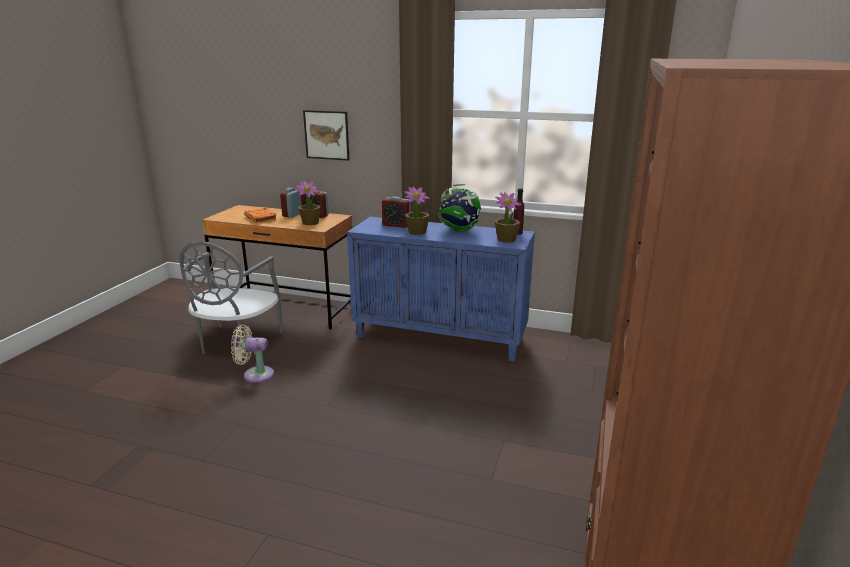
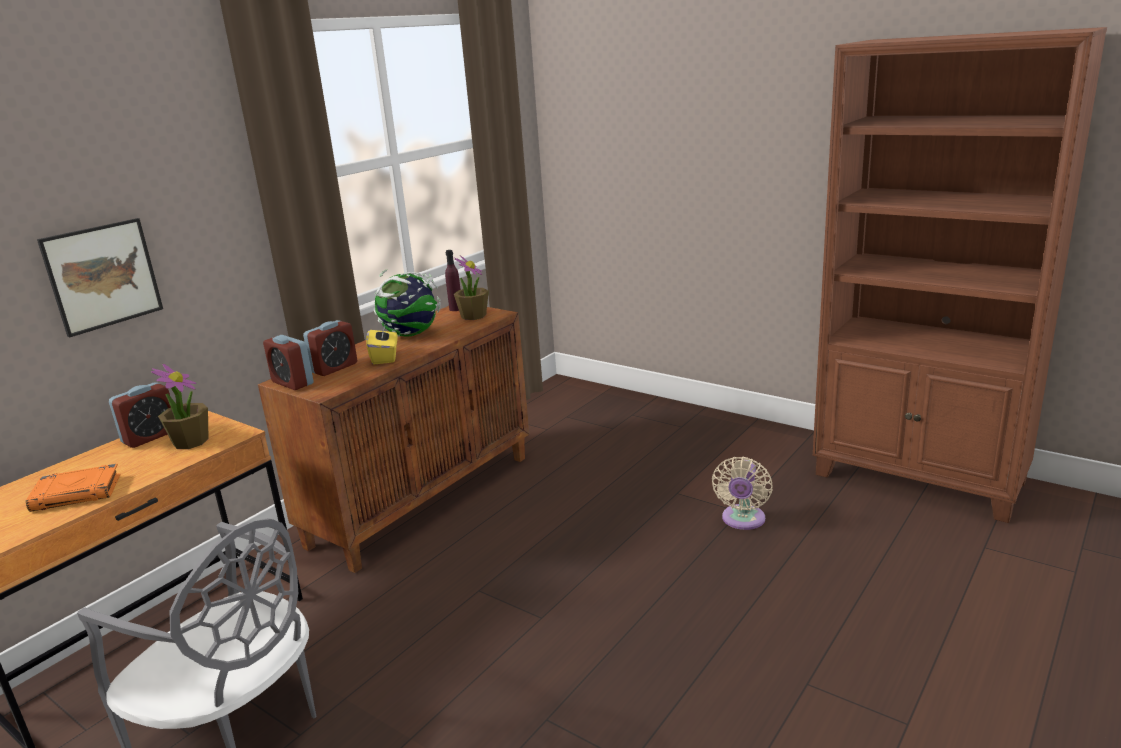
camera: 70 degrees left, 0 degrees up
beige fan [231,324,274,383] -> beige fan moved to [712,456,773,530]
alarm clock [280,188,302,218] -> alarm clock moved to [263,335,314,390]
blue cabinet [347,217,535,362] -> brown cabinet [258,306,529,573]
potted plant [404,187,430,235] -> yellow tissue box [366,322,398,365]

